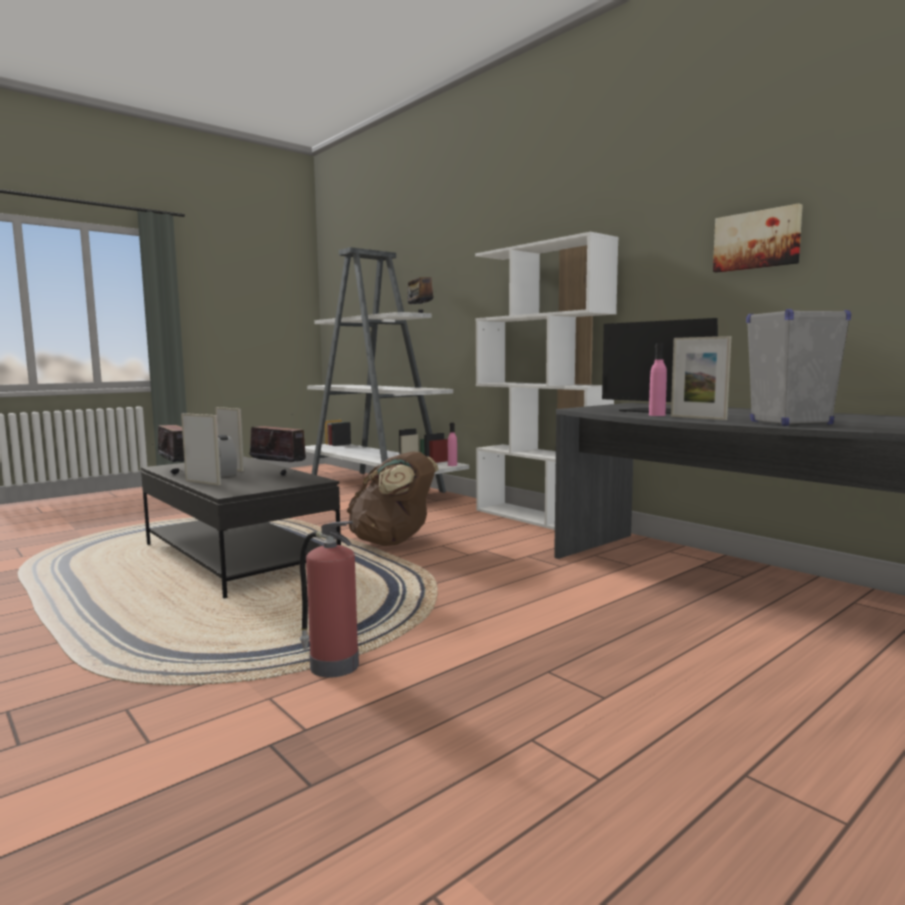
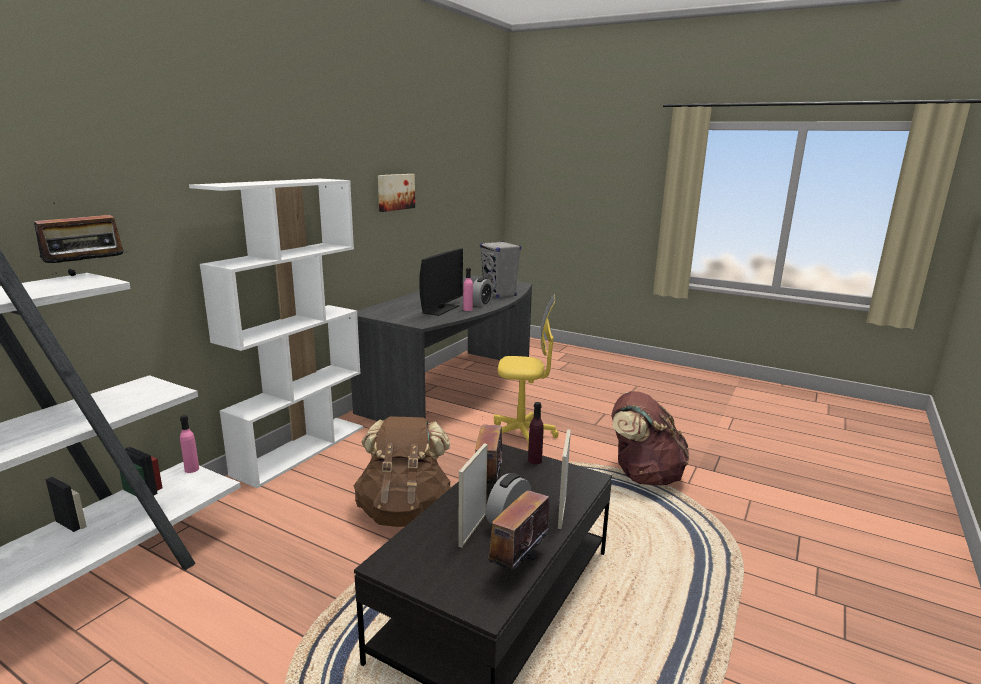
camera: 110 degrees left, 10 degrees up
fire extinguisher [300,521,359,678] -> brown backpack [611,391,689,486]
picture frame [671,336,731,420] -> alarm clock [473,278,493,307]
none -> yellow office chair [494,294,559,448]
none -> purple bottle [528,402,544,464]

